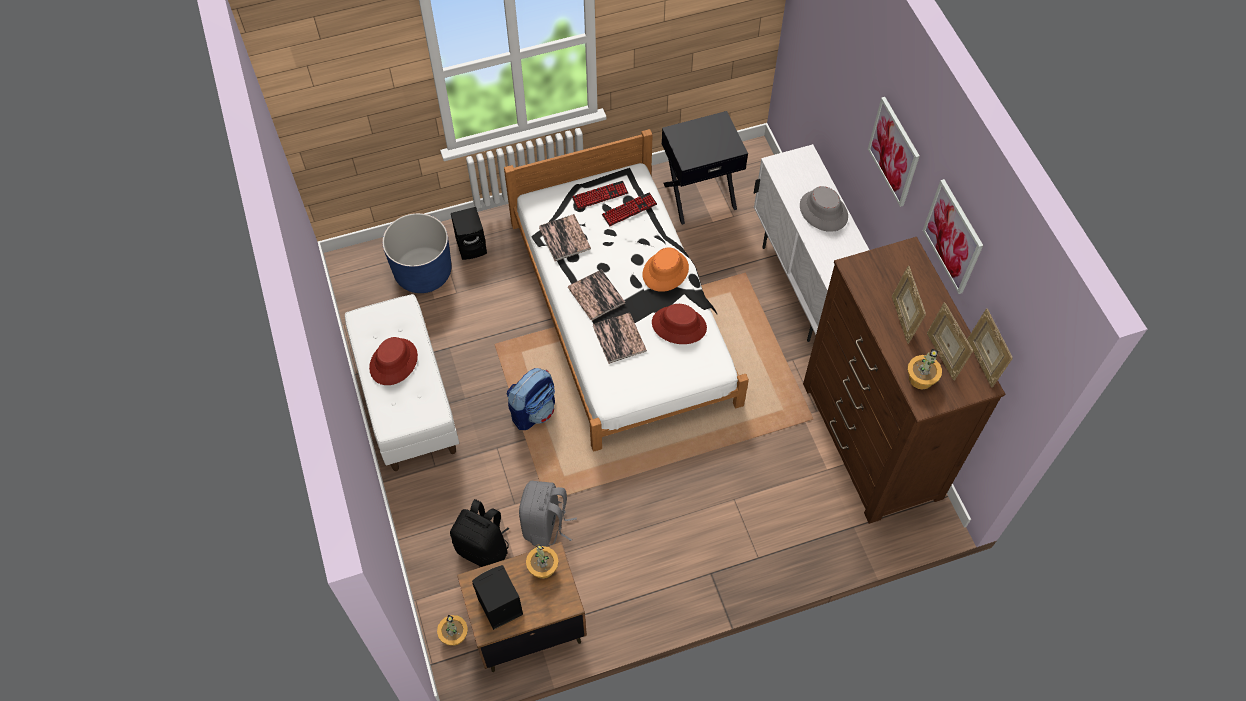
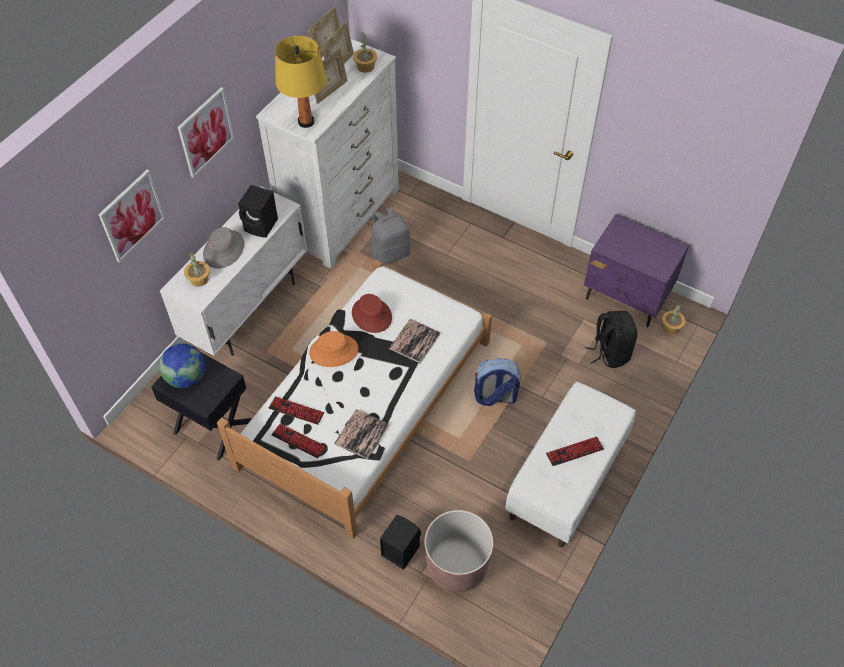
camera: 130 degrees left, 5 degrees down
red hat [369,337,418,385] -> keyboard [546,437,604,466]
blue planter [382,213,451,293] -> brown planter [425,510,493,592]
brown nightstand [457,542,587,672] -> purple nightstand [584,214,689,328]
black speaker [472,565,523,630] -> black speaker moved to [238,185,278,238]
grey backpack [519,481,577,547] -> grey backpack moved to [371,206,410,266]
potted plant [526,544,559,579] -> potted plant moved to [184,252,210,287]
book [568,269,625,321] -> none
brown dresser [803,237,1005,524] -> white dresser [256,39,399,269]
picture [923,179,983,294] -> picture moved to [98,170,165,263]
none -> globe [159,343,205,388]
none -> yellow table lamp [275,36,326,128]

